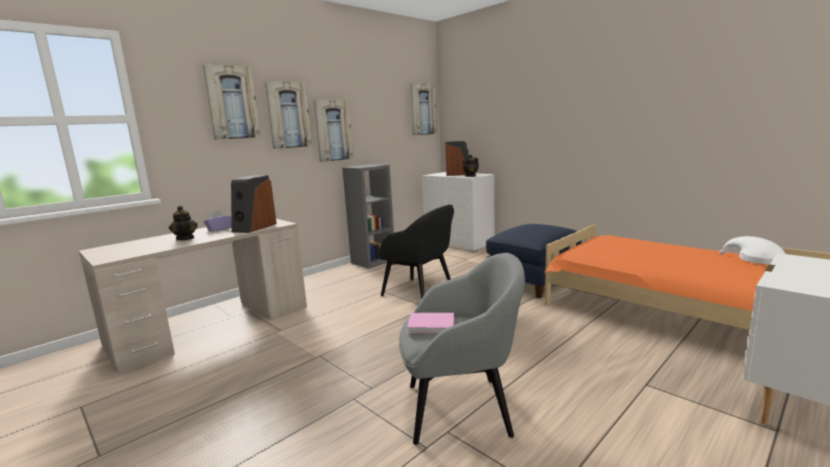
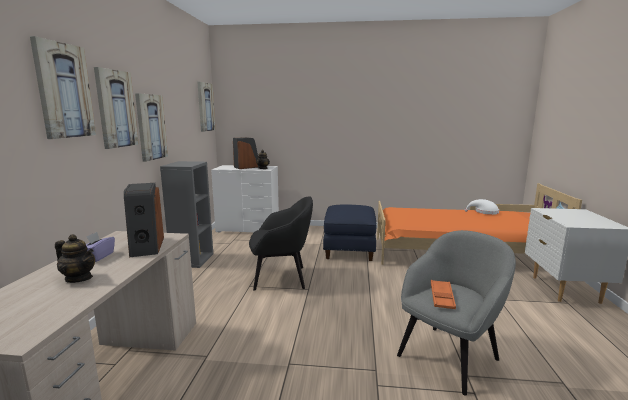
camera: 40 degrees left, 0 degrees up
pink book [407,313,454,333] -> orange tray [431,280,456,309]

